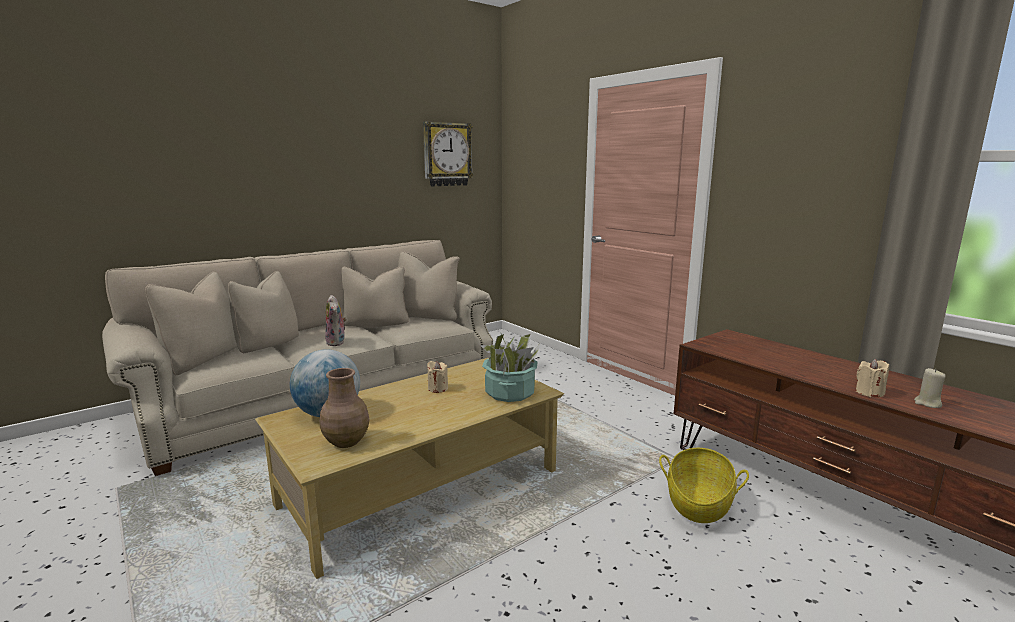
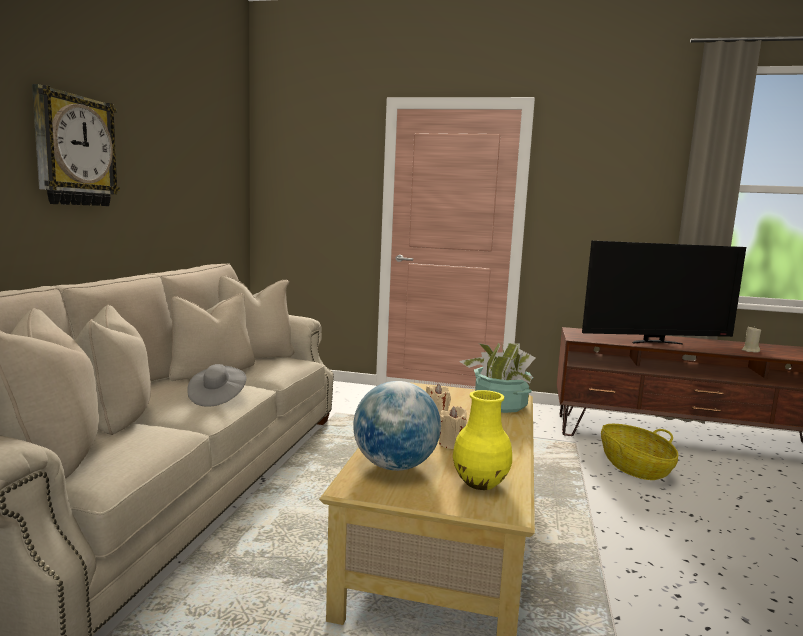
camera: 40 degrees left, 5 degrees down
brown vase [320,368,369,448] -> yellow vase [453,390,512,490]
plush toy [325,295,347,346] -> grey hat [187,364,247,407]
wall clock [423,121,474,186] -> wall clock moved to [32,84,120,206]
beige candle [856,359,889,397] -> beige candle moved to [439,406,467,449]
none -> television [582,241,746,345]

